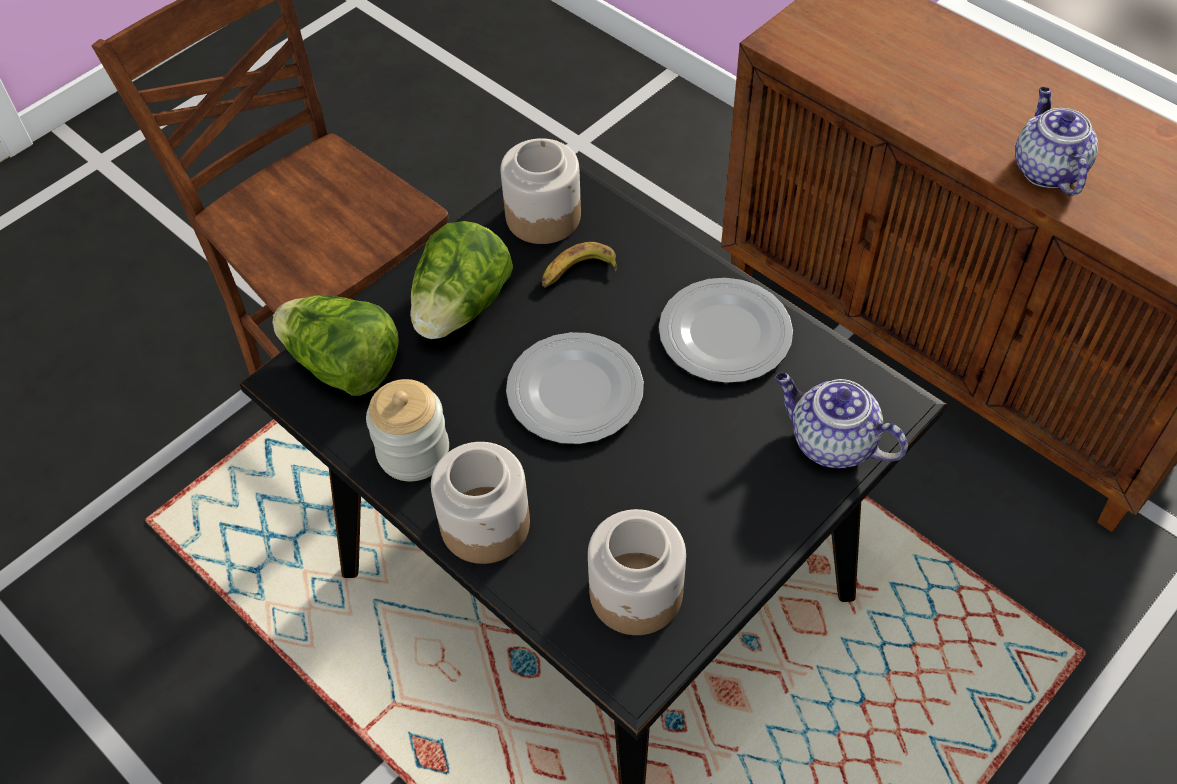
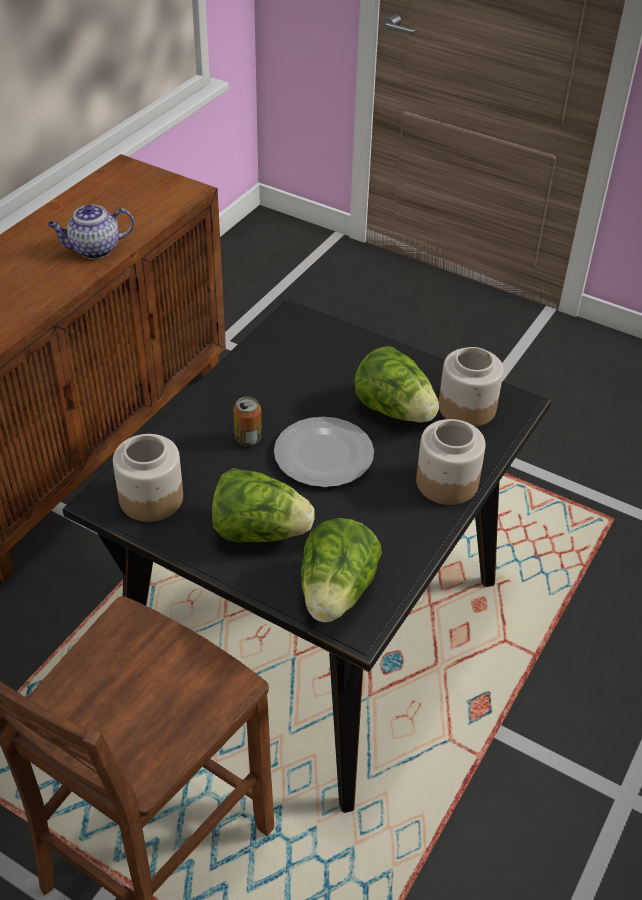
camera: 105 degrees left, 10 degrees down
jar [366,379,449,481] -> none
banana [542,242,618,288] -> none
plate [659,278,793,383] -> none
teapot [775,373,908,469] -> none
none -> can [233,396,262,446]
none -> lettuce [354,346,439,423]

